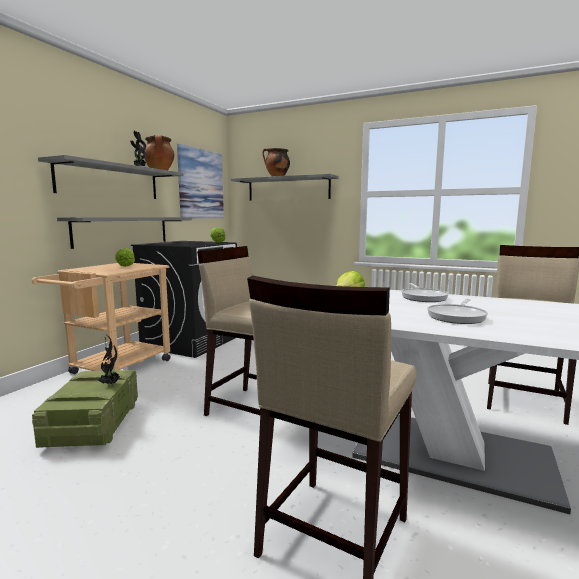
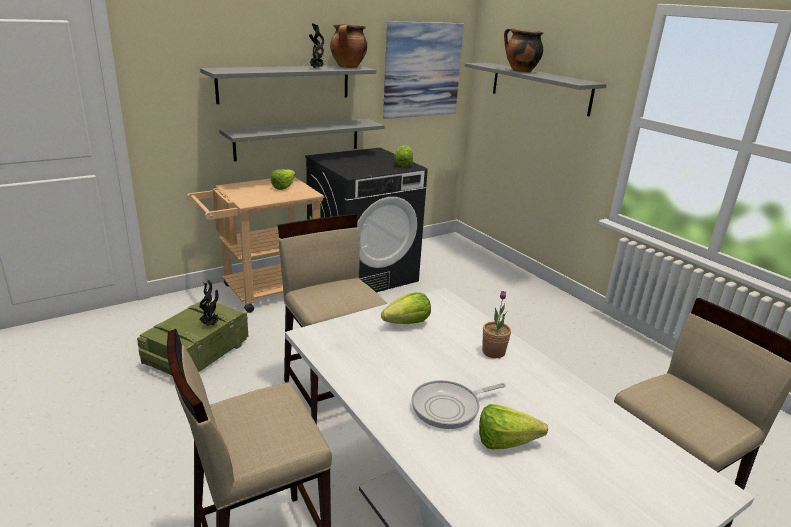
camera: 30 degrees right, 15 degrees up
frying pan [401,283,449,302] -> potted plant [482,291,511,358]
none -> lettuce [479,404,548,449]

